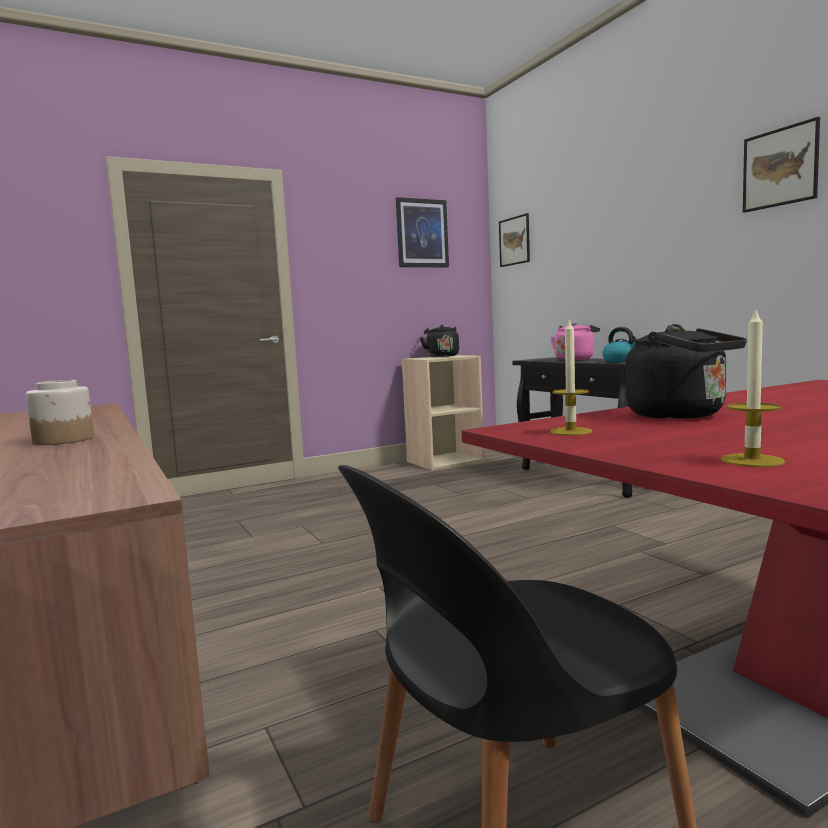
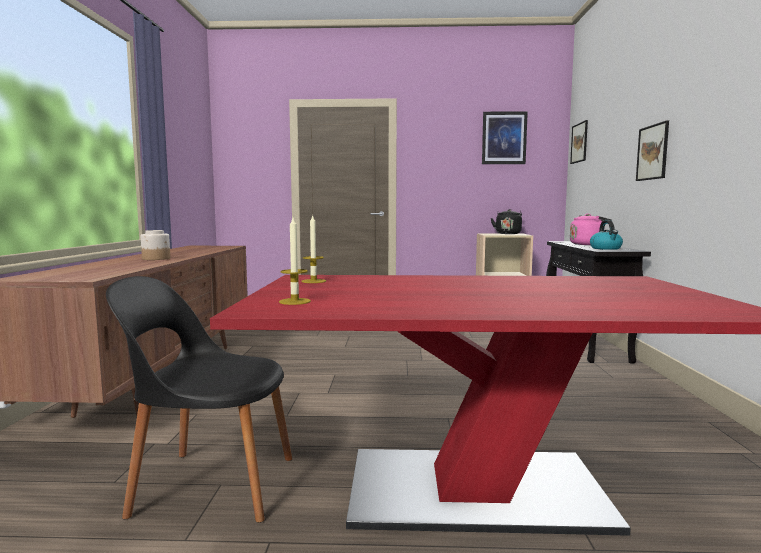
camera: 30 degrees right, 0 degrees up
black kettle [625,324,747,419] -> none
picture [743,117,820,213] -> picture moved to [636,120,669,181]

